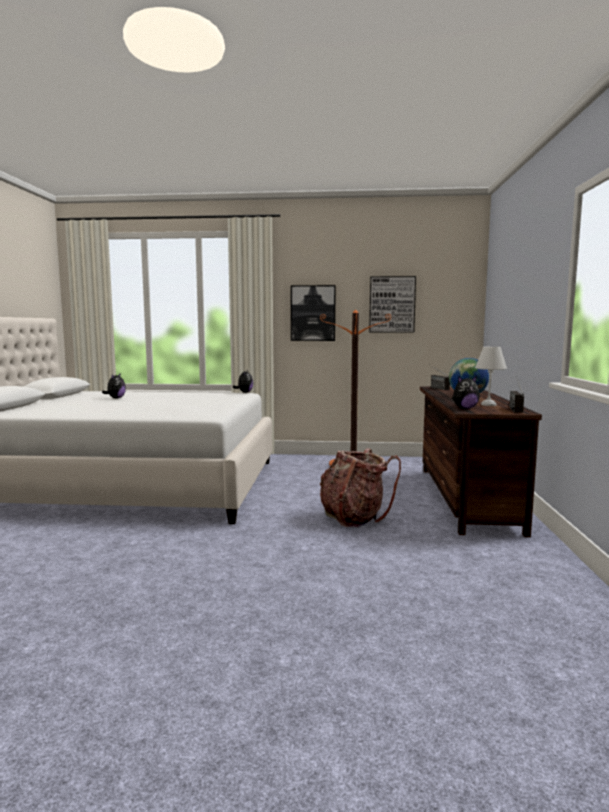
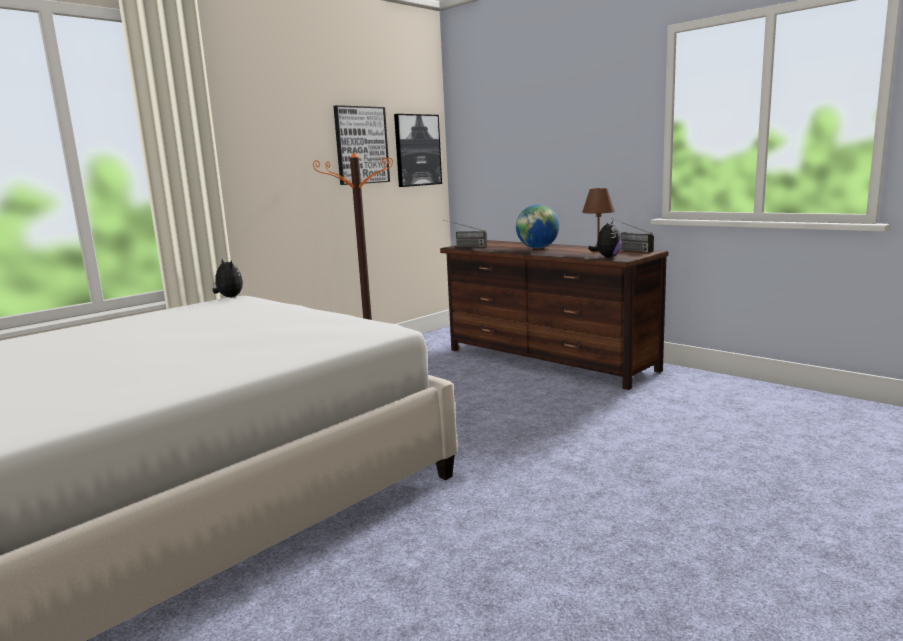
camera: 50 degrees left, 5 degrees up
plush toy [102,373,126,398] -> none
picture [291,285,336,341] -> picture moved to [394,114,442,187]
backpack [320,448,401,527] -> none
white table lamp [475,347,507,406] -> brown table lamp [582,188,615,253]

